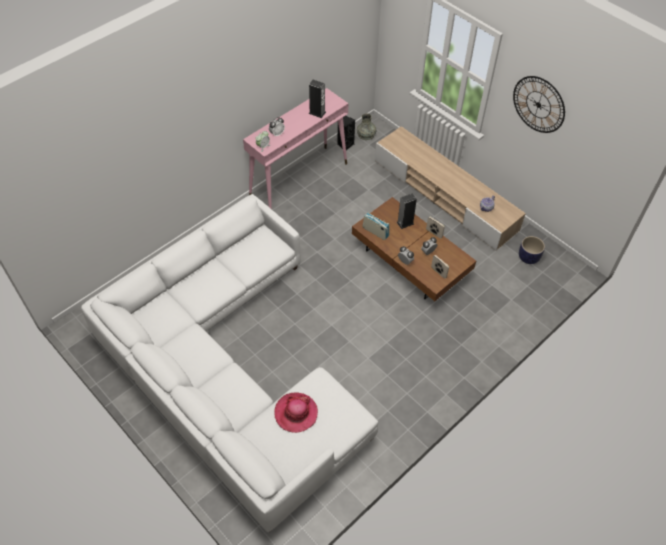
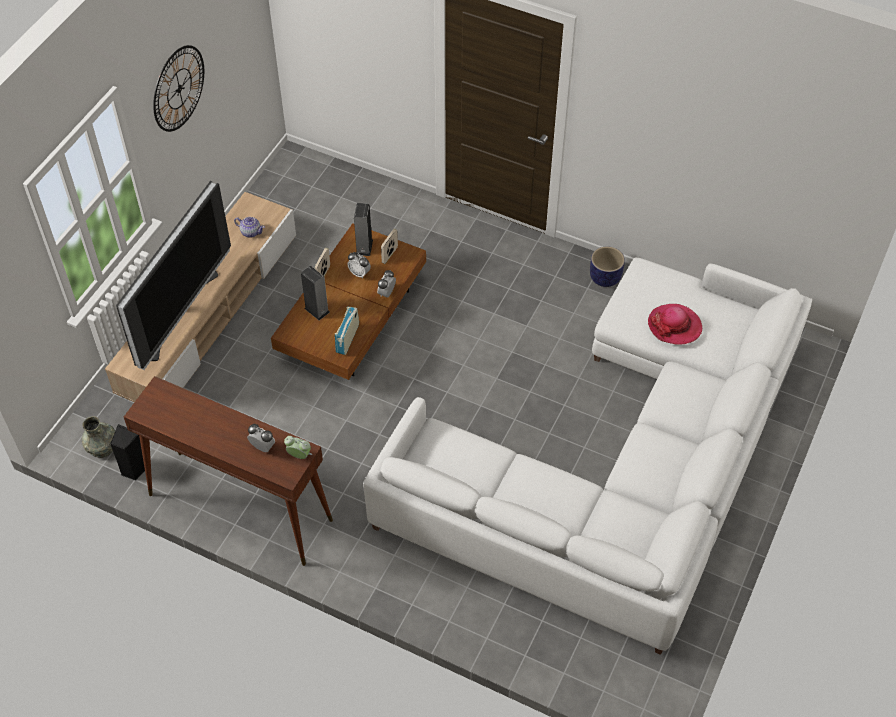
camera: 110 degrees left, 0 degrees up
pink console table [243,88,349,209] -> brown console table [124,376,333,566]
speaker [309,80,326,118] -> speaker moved to [354,203,373,256]
planter [519,236,545,264] -> planter moved to [590,246,625,287]
none -> television [116,181,231,370]

